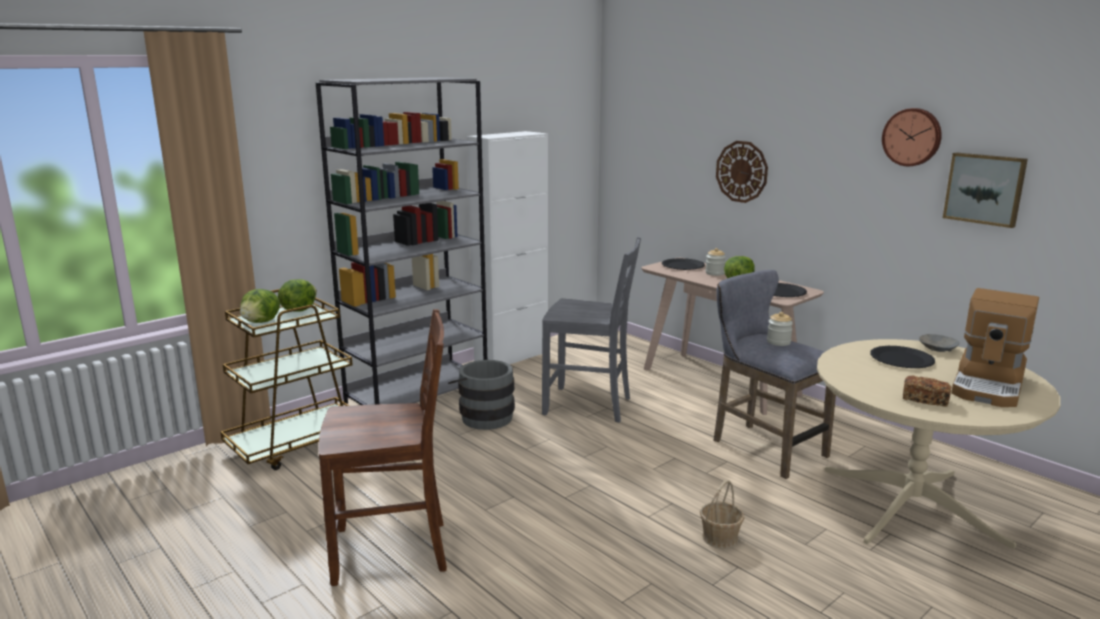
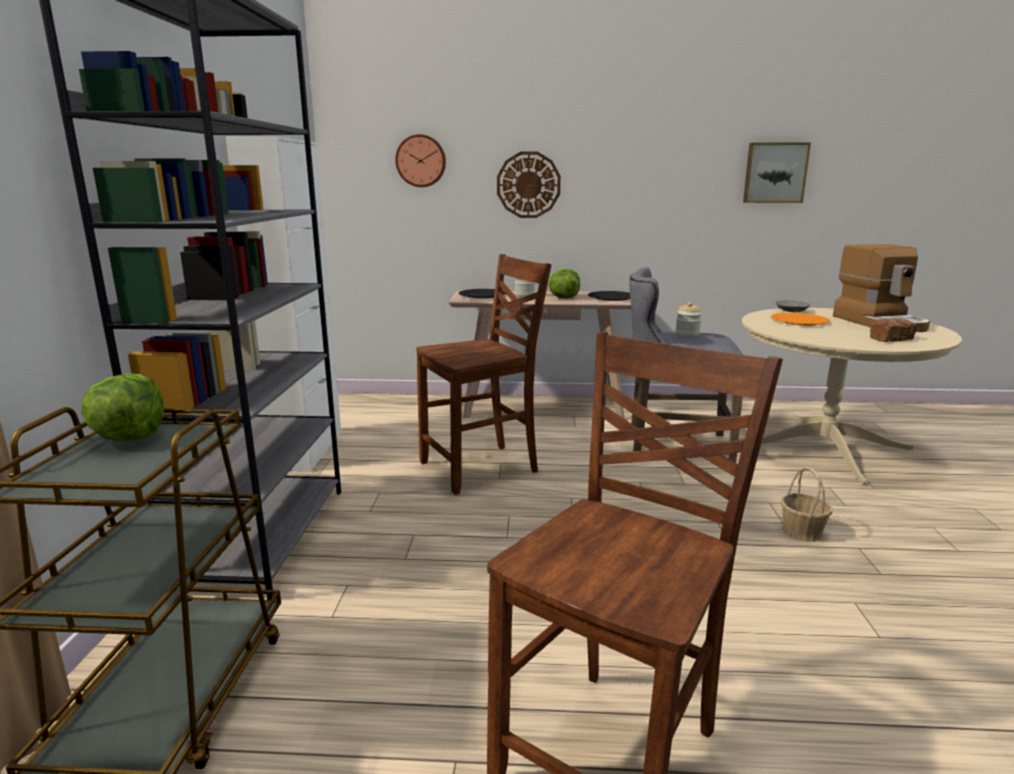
camera: 45 degrees left, 0 degrees up
lettuce [240,289,280,323] -> none
grey bucket [448,360,515,430] -> none
grey chair [542,237,641,423] -> brown chair [416,254,551,495]
black plate [870,346,935,368] -> orange plate [771,313,830,325]
wall clock [882,108,942,166] -> wall clock moved to [395,134,446,187]

